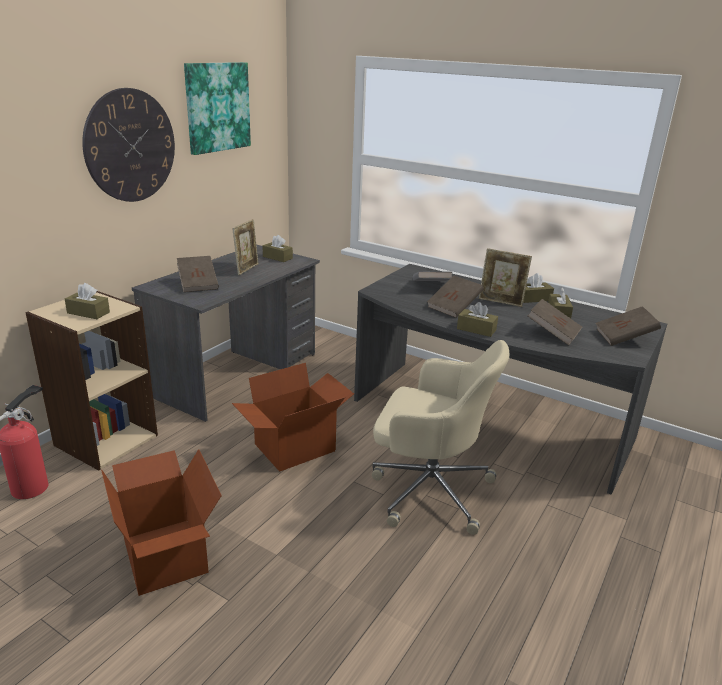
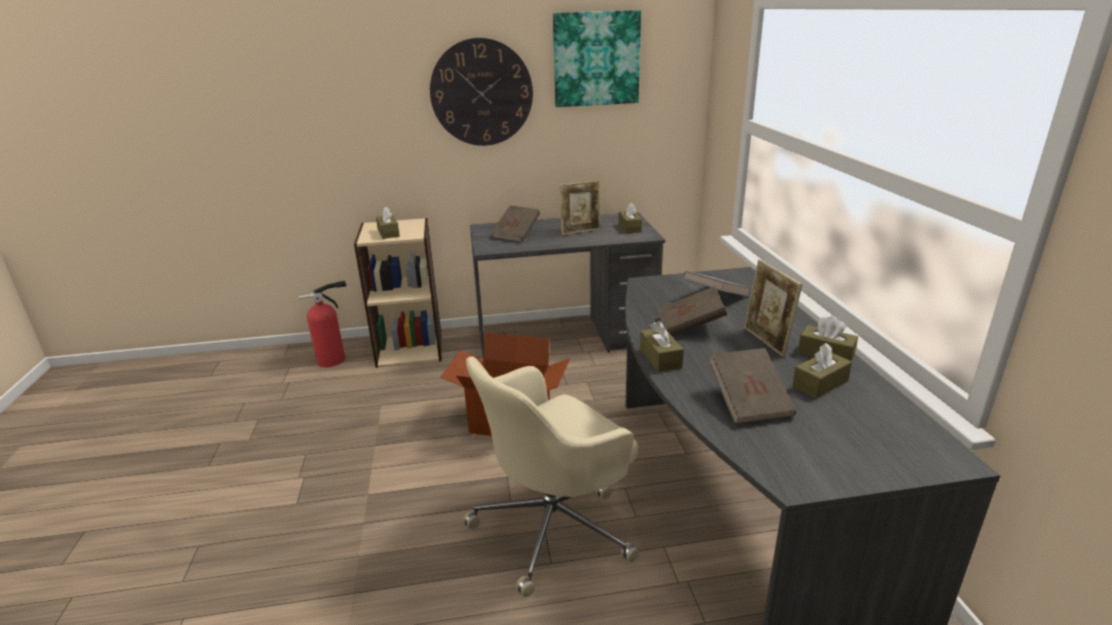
camera: 50 degrees right, 0 degrees up
cardboard box [101,449,222,596] -> none
beige office chair [372,340,509,535] -> beige office chair turned 75 degrees clockwise [463,356,639,597]
brown book [595,306,661,346] -> none

